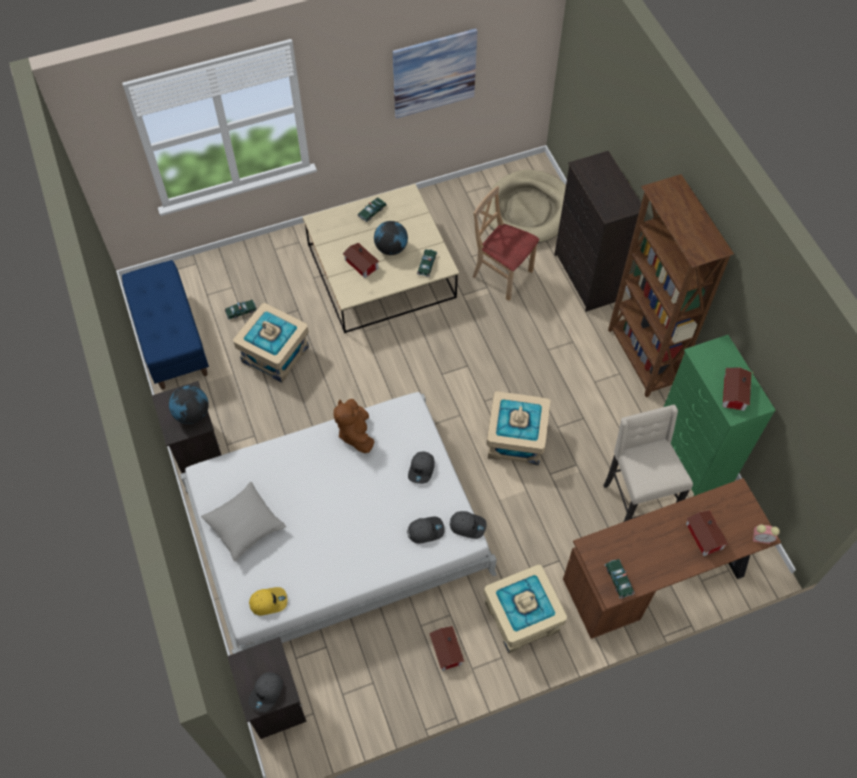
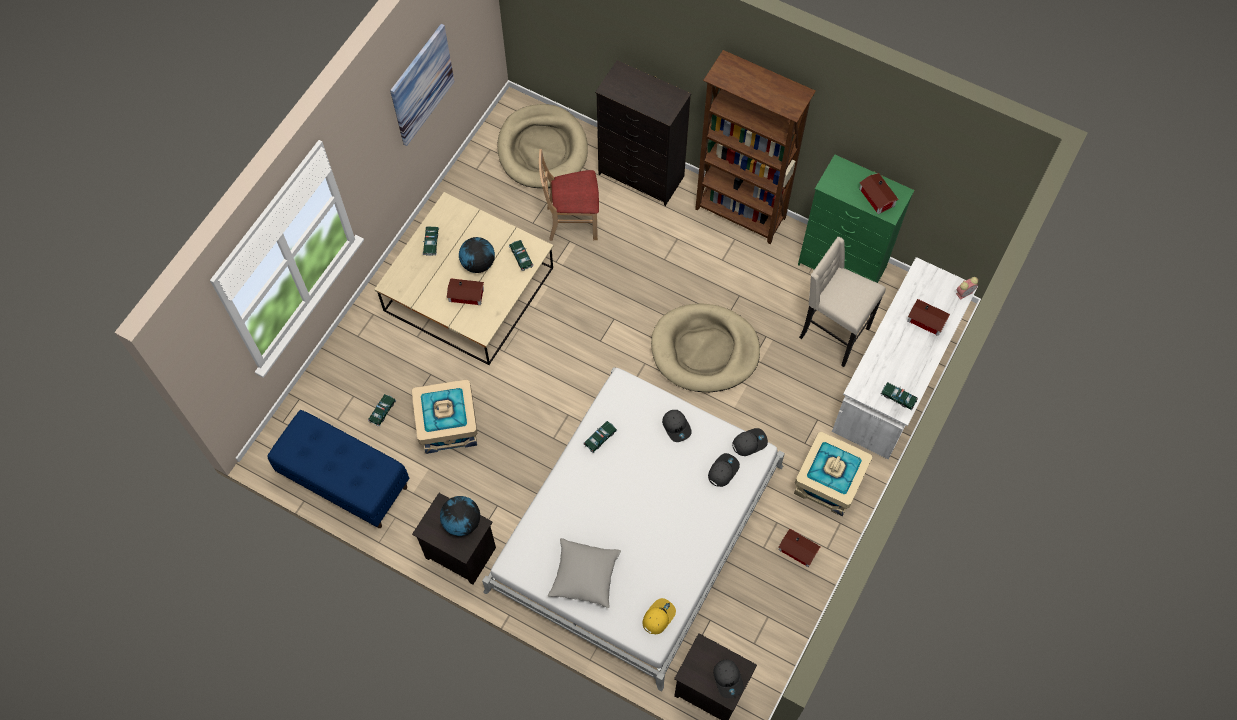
camera: 40 degrees left, 5 degrees up
brown plush toy [334,399,374,453] -> toy car [583,421,617,453]
beige storage box [487,391,551,465] -> beige dog bed [651,303,760,392]
brown desk [563,478,781,639] -> white desk [832,257,977,459]

